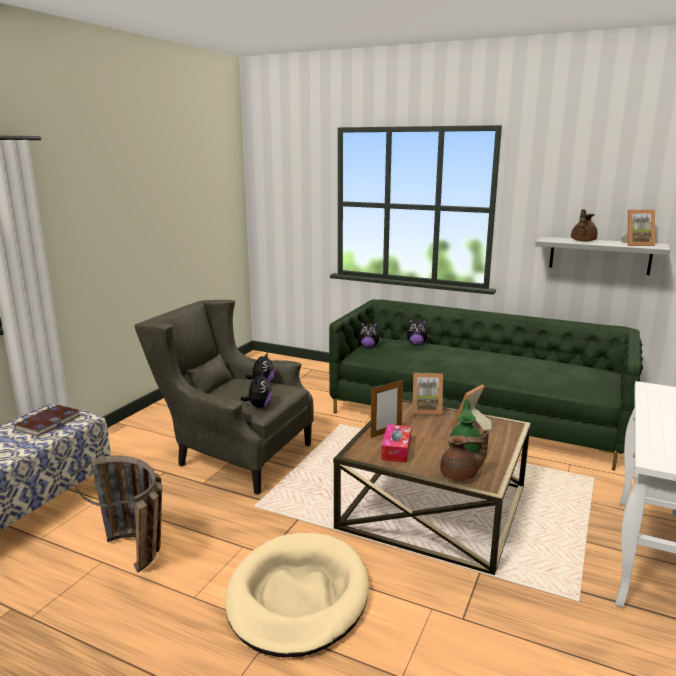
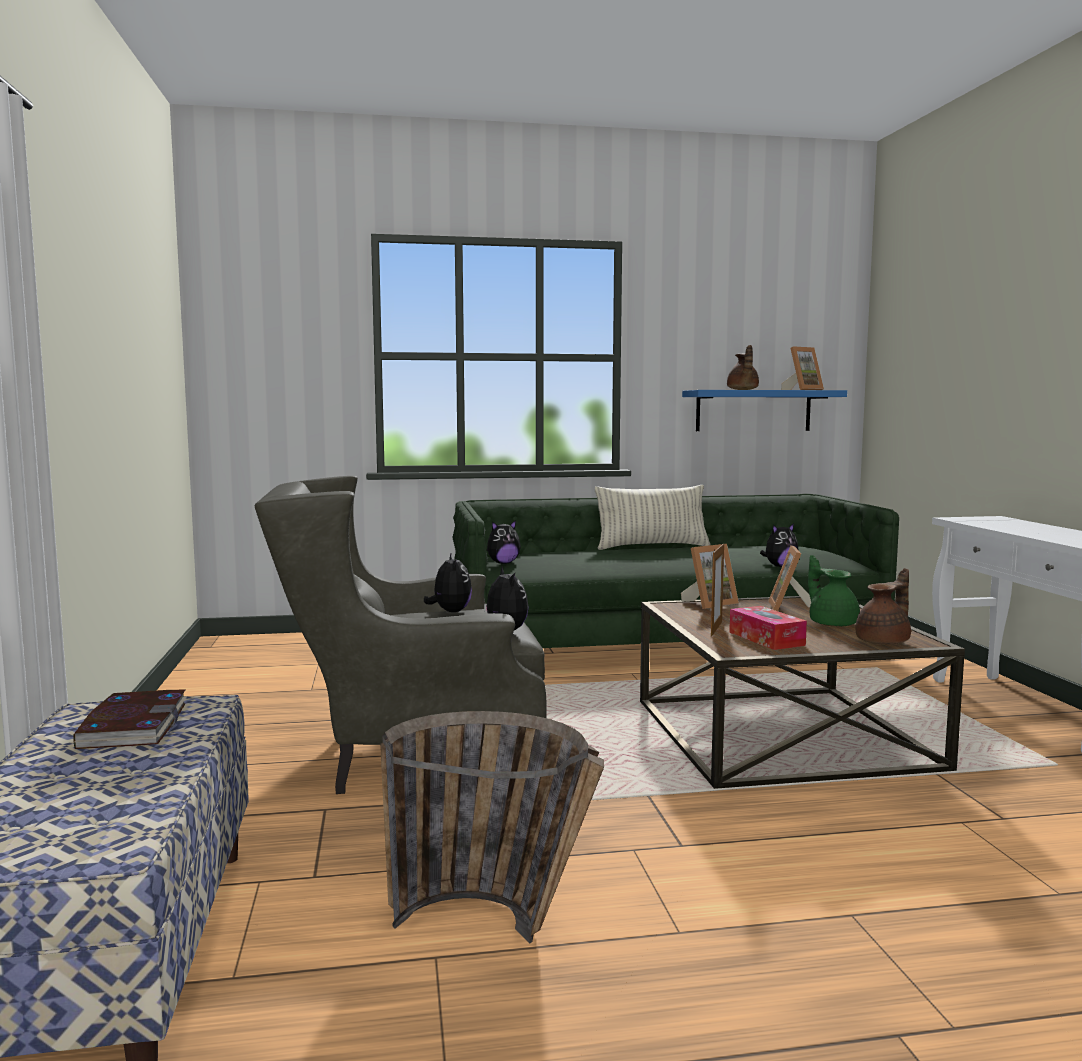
camera: 35 degrees left, 10 degrees down
beige dog bed [225,533,369,658] -> none
plush toy [407,319,430,345] -> plush toy moved to [760,523,798,567]
grey shelf [535,237,670,275] -> blue shelf [682,390,847,431]
none -> pillow [595,485,710,550]

